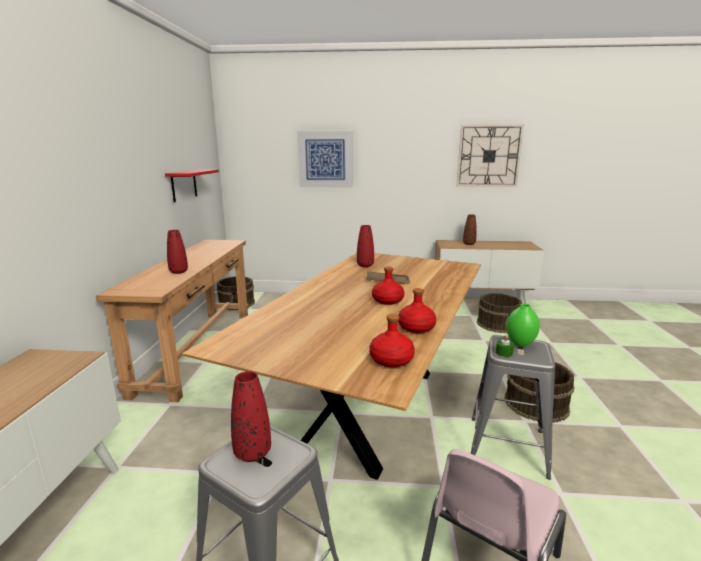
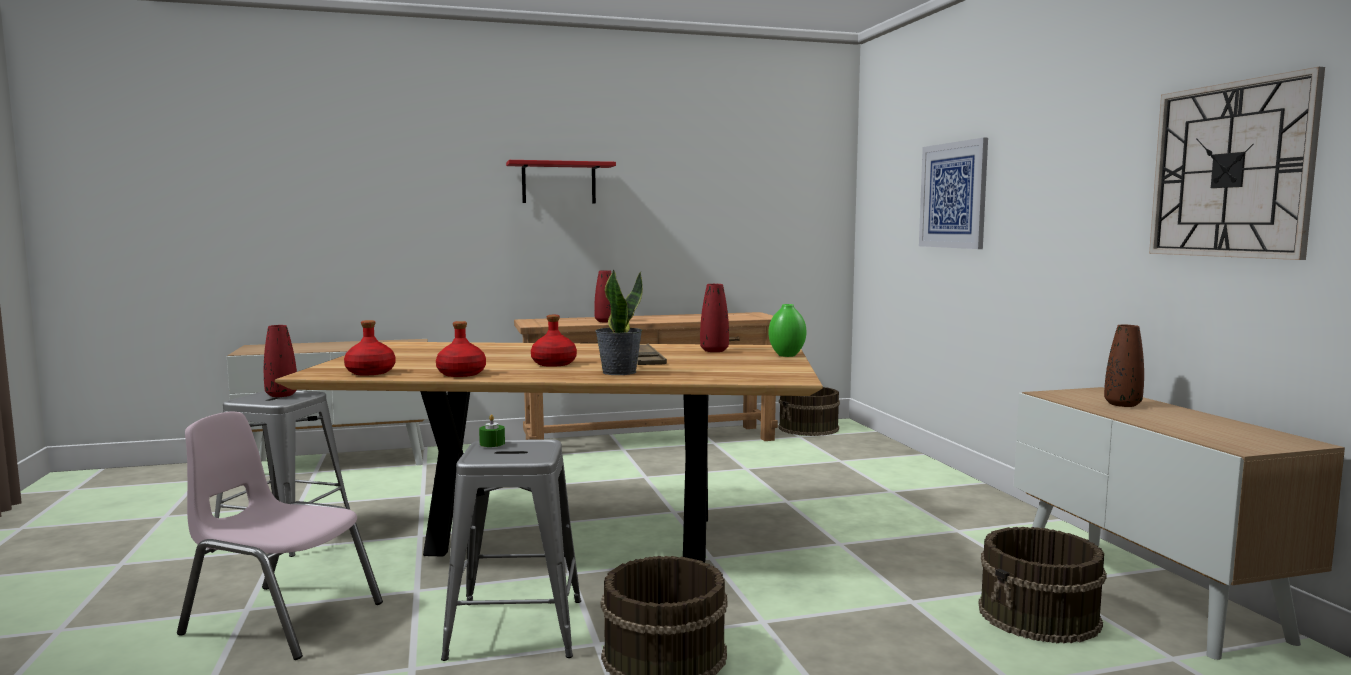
camera: 70 degrees right, 10 degrees down
red shelf [165,169,219,202] -> red shelf moved to [506,160,616,204]
green vase [506,304,540,347] -> green vase moved to [768,304,806,357]
none -> potted plant [595,269,643,375]

